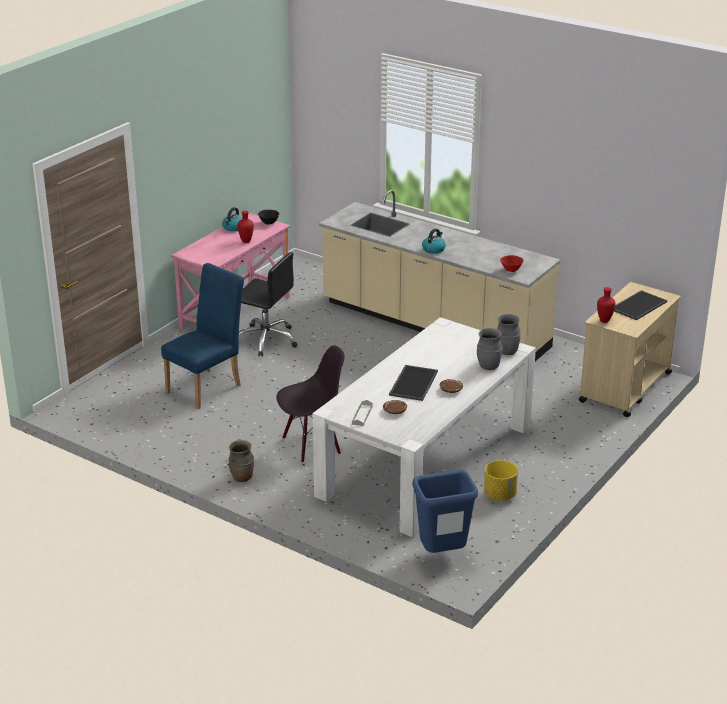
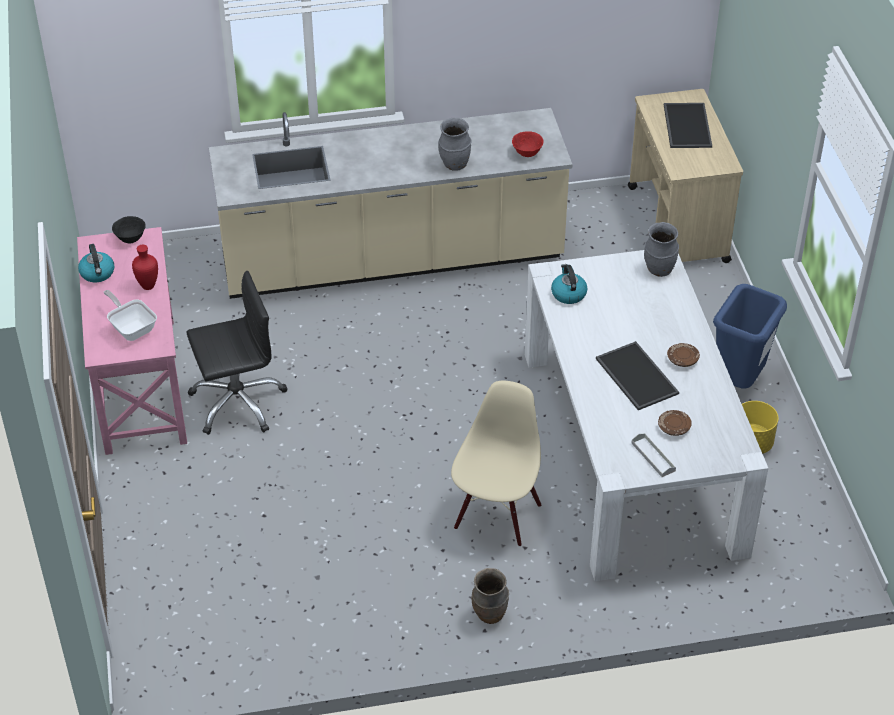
camera: 45 degrees left, 15 degrees up
blue chair [161,263,244,409] -> none
black chair [276,345,345,463] -> beige chair [451,381,541,547]
blue trash can [412,470,478,553] -> blue trash can moved to [713,284,787,388]
kettle [422,228,446,254] -> kettle moved to [551,264,588,304]
grey vase [477,328,502,370] -> grey vase moved to [439,118,472,170]
red vase [597,287,615,323] -> none
none -> frying pan [104,290,157,341]

